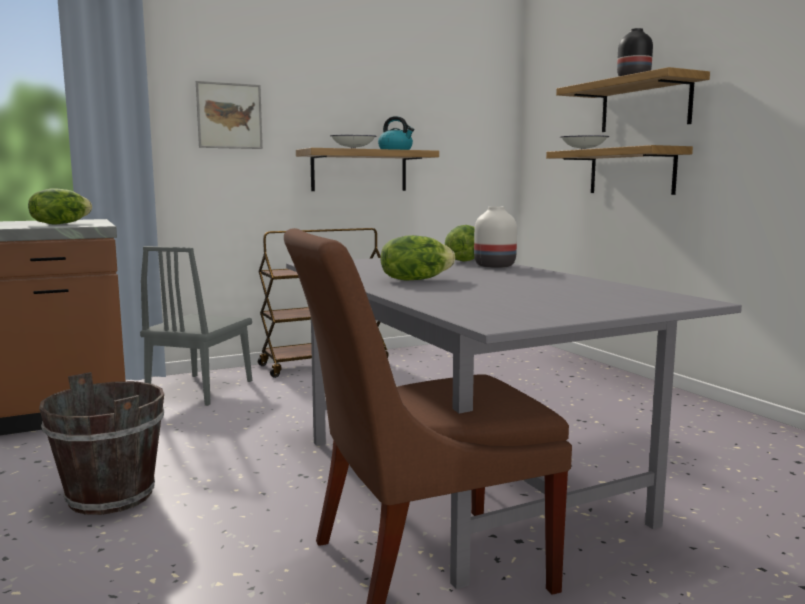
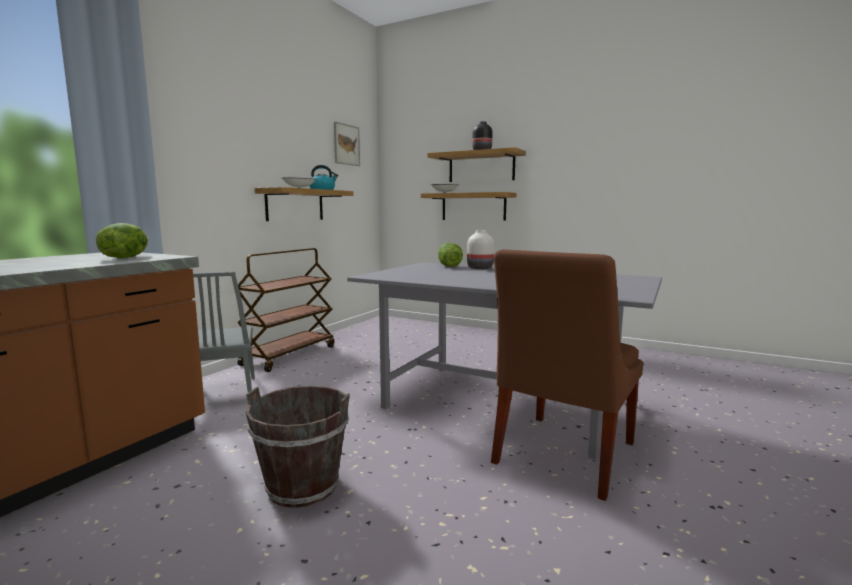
camera: 35 degrees left, 0 degrees up
picture [196,81,263,149] -> picture moved to [334,121,360,166]
lettuce [380,235,455,281] -> none

